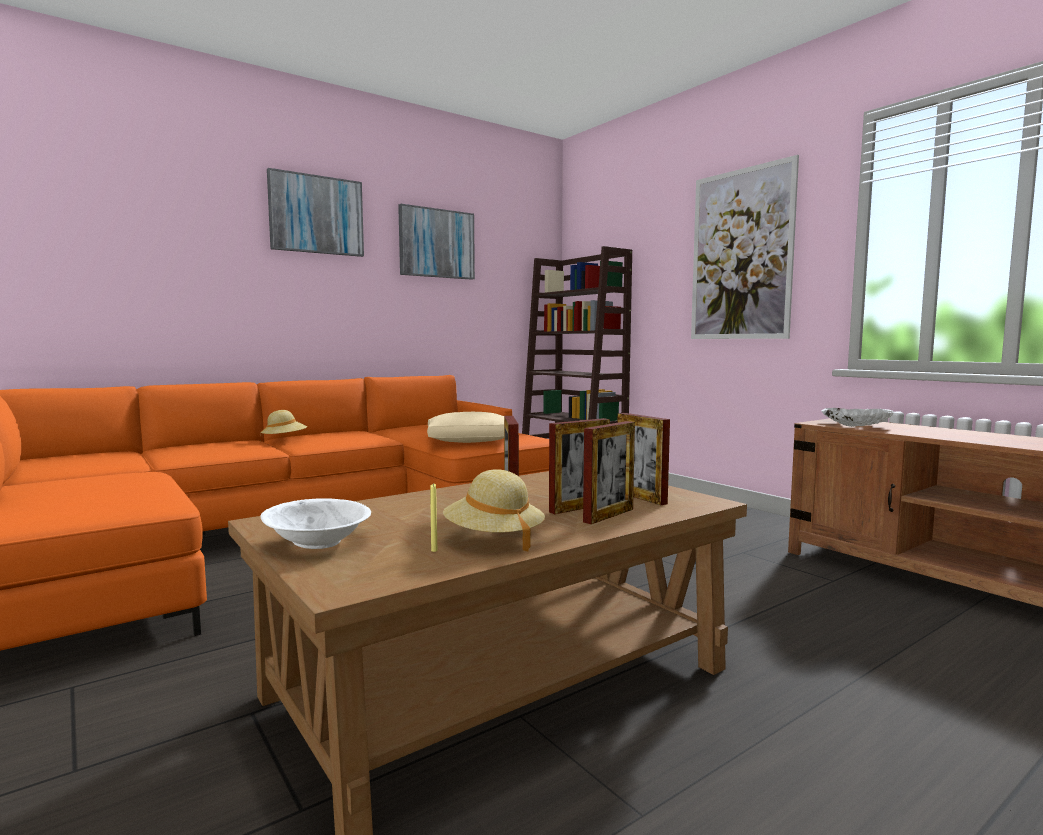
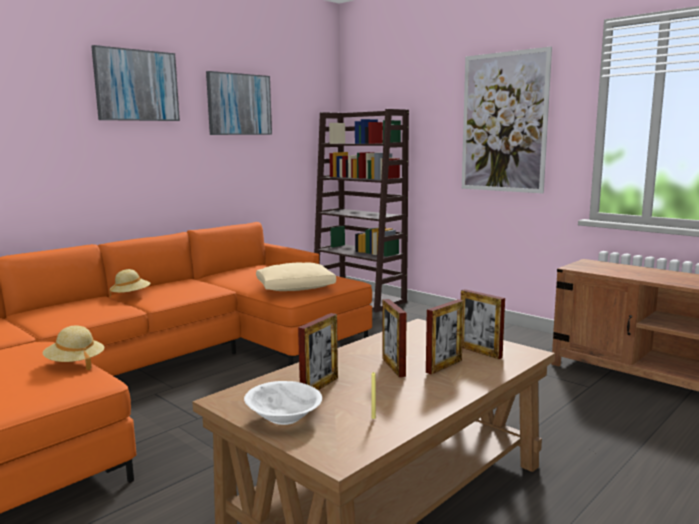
camera: 10 degrees left, 5 degrees up
beige hat [443,469,545,551] -> beige hat moved to [43,325,104,370]
picture frame [583,421,635,524] -> picture frame moved to [298,313,338,390]
white bowl [821,408,894,427] -> none

